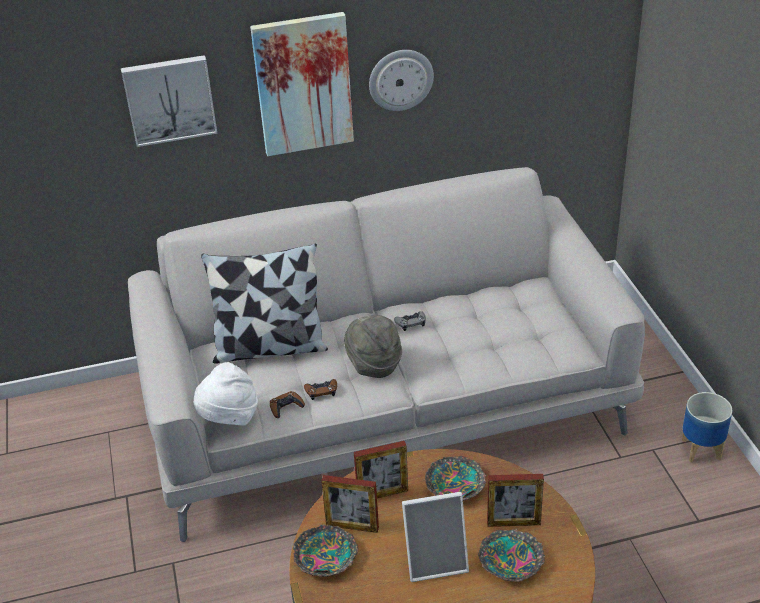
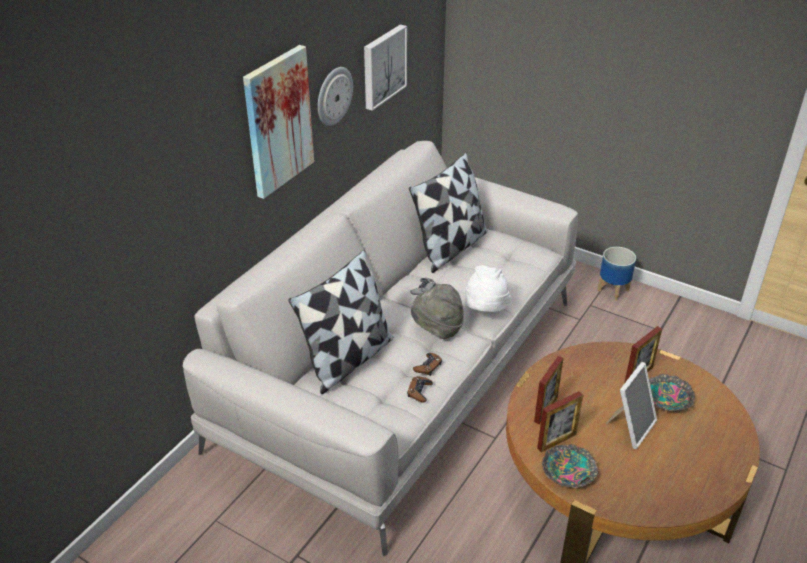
camera: 45 degrees left, 0 degrees up
picture [121,55,218,147] -> picture moved to [364,24,407,111]
white hat [193,362,258,426] -> white hat moved to [464,265,511,312]
bowl [425,456,487,501] -> none
none -> pillow [409,152,487,273]

